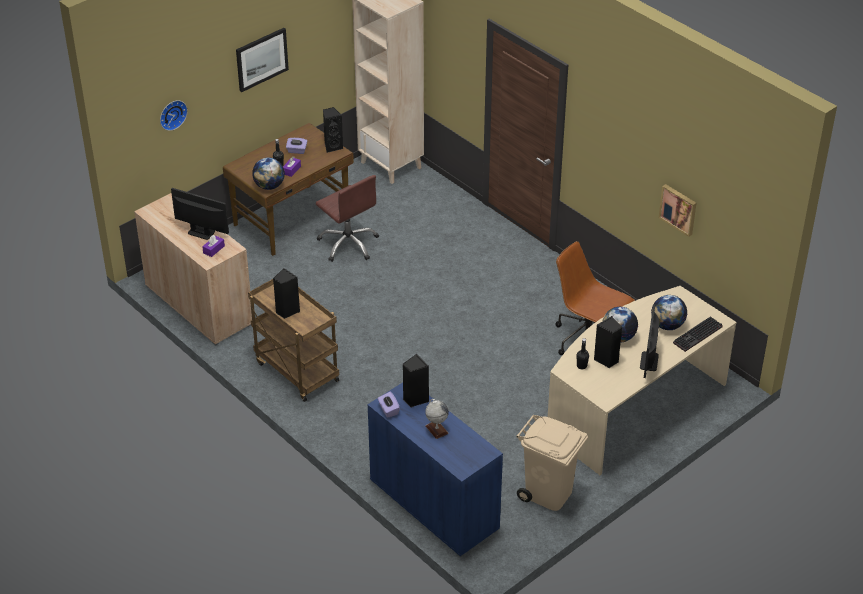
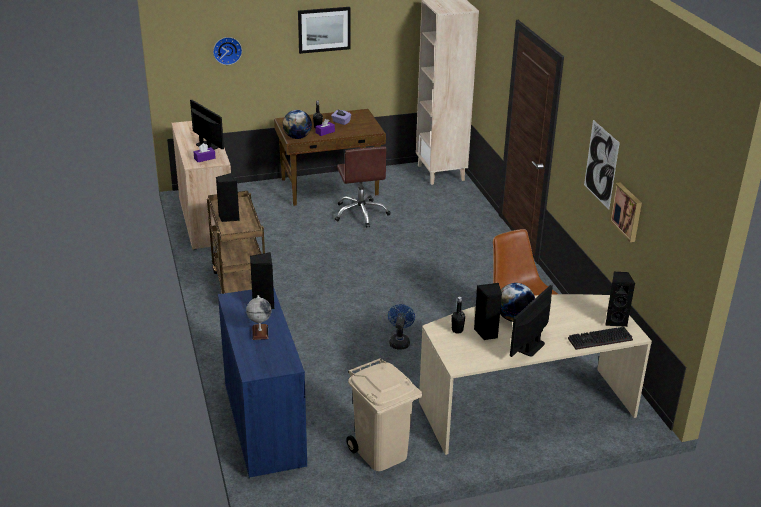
camera: 25 degrees right, 10 degrees down
black speaker [323,107,343,153] -> black speaker moved to [605,272,635,327]
purple tissue box [378,392,400,418] -> none
globe [651,295,687,330] -> none
none -> blue fan [388,304,415,350]
none -> picture [584,120,620,210]

